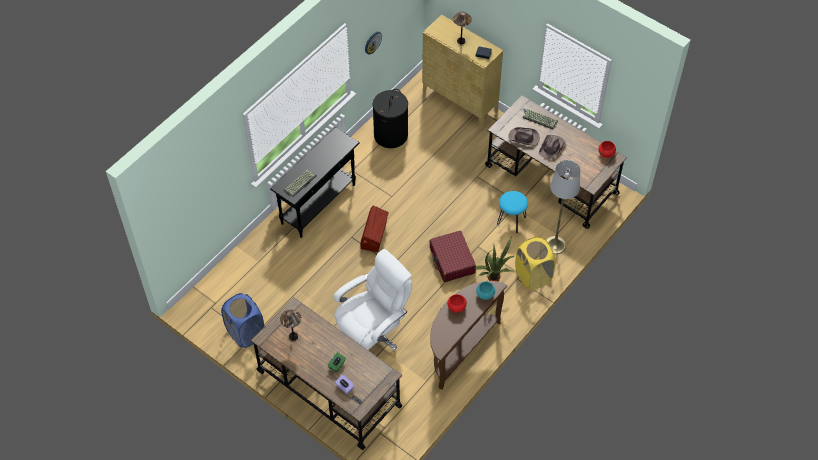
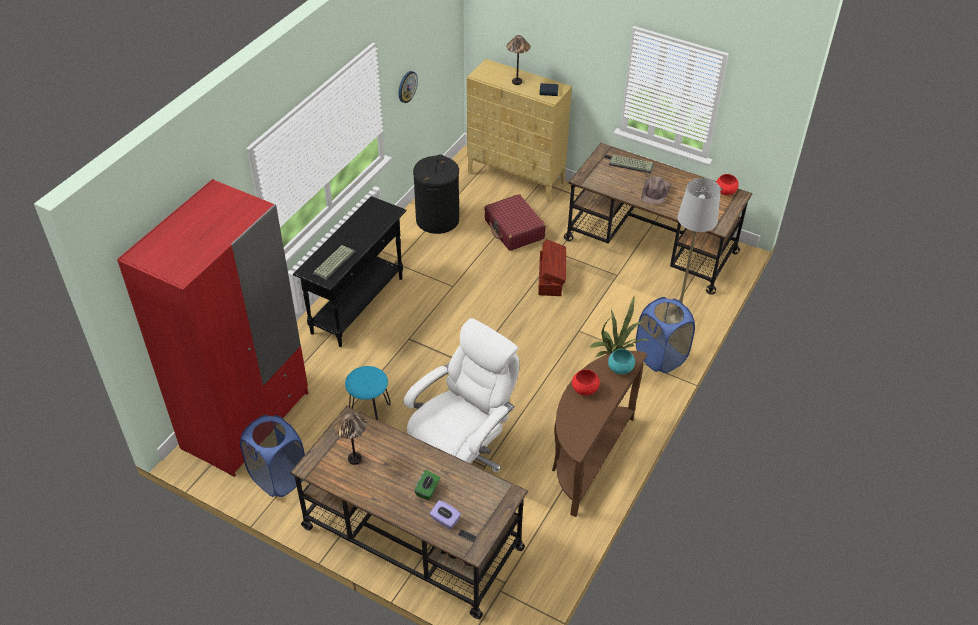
camera: 10 degrees left, 10 degrees down
brown storage box [360,205,389,252] -> brown storage box moved to [538,239,566,296]
red suitcase [429,231,476,282] -> red suitcase moved to [484,194,546,251]
turquoise stool [497,191,528,233] -> turquoise stool moved to [345,366,391,420]
brown hat [509,127,540,146] -> none
yellow laundry basket [515,236,556,290] -> blue laundry basket [636,297,695,373]
none -> red wardrobe [117,179,309,477]

